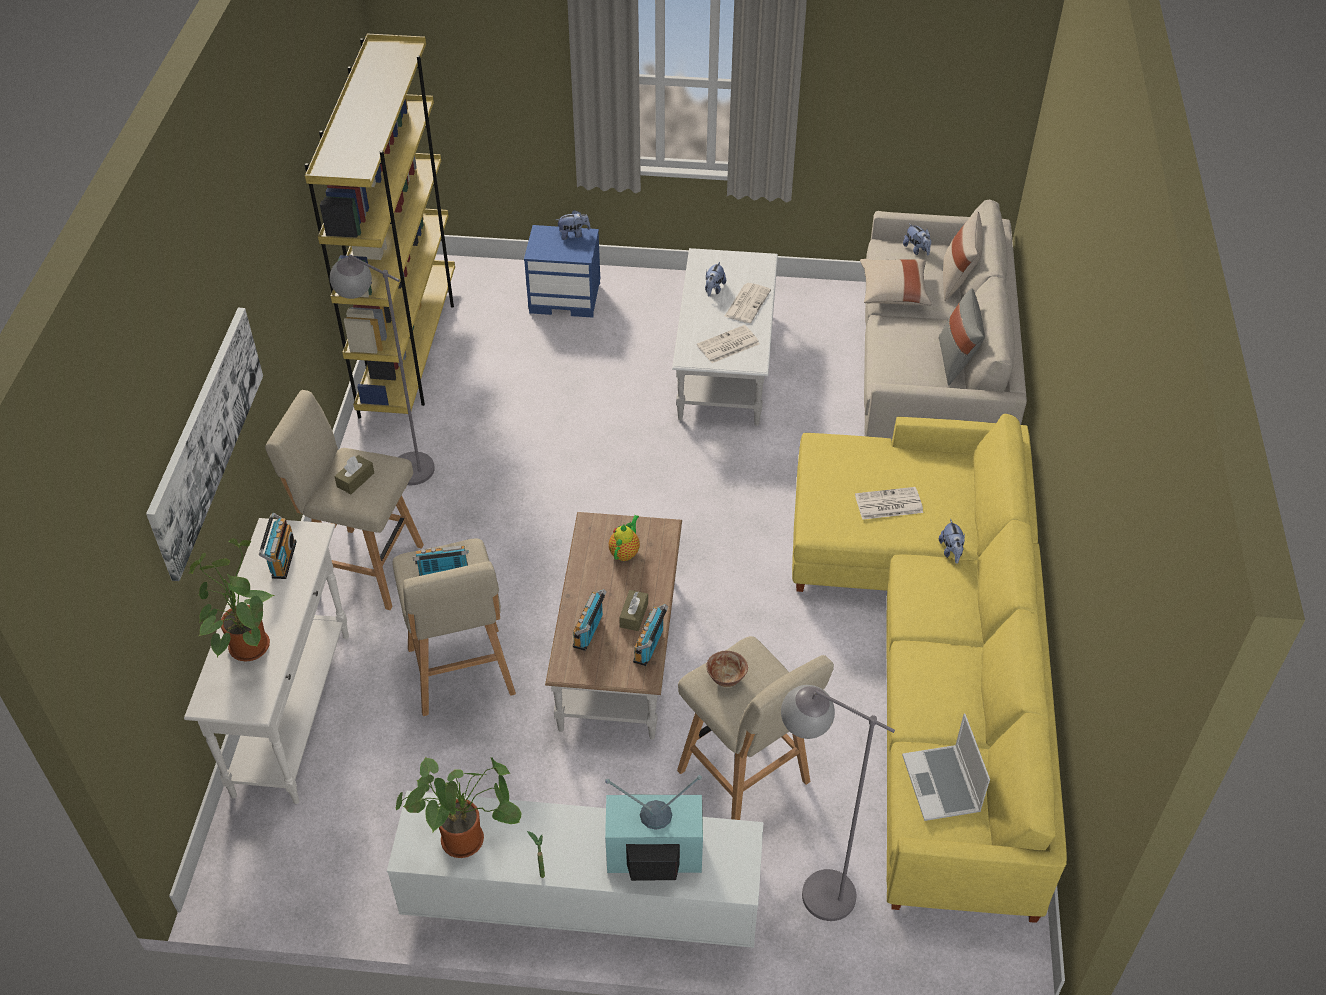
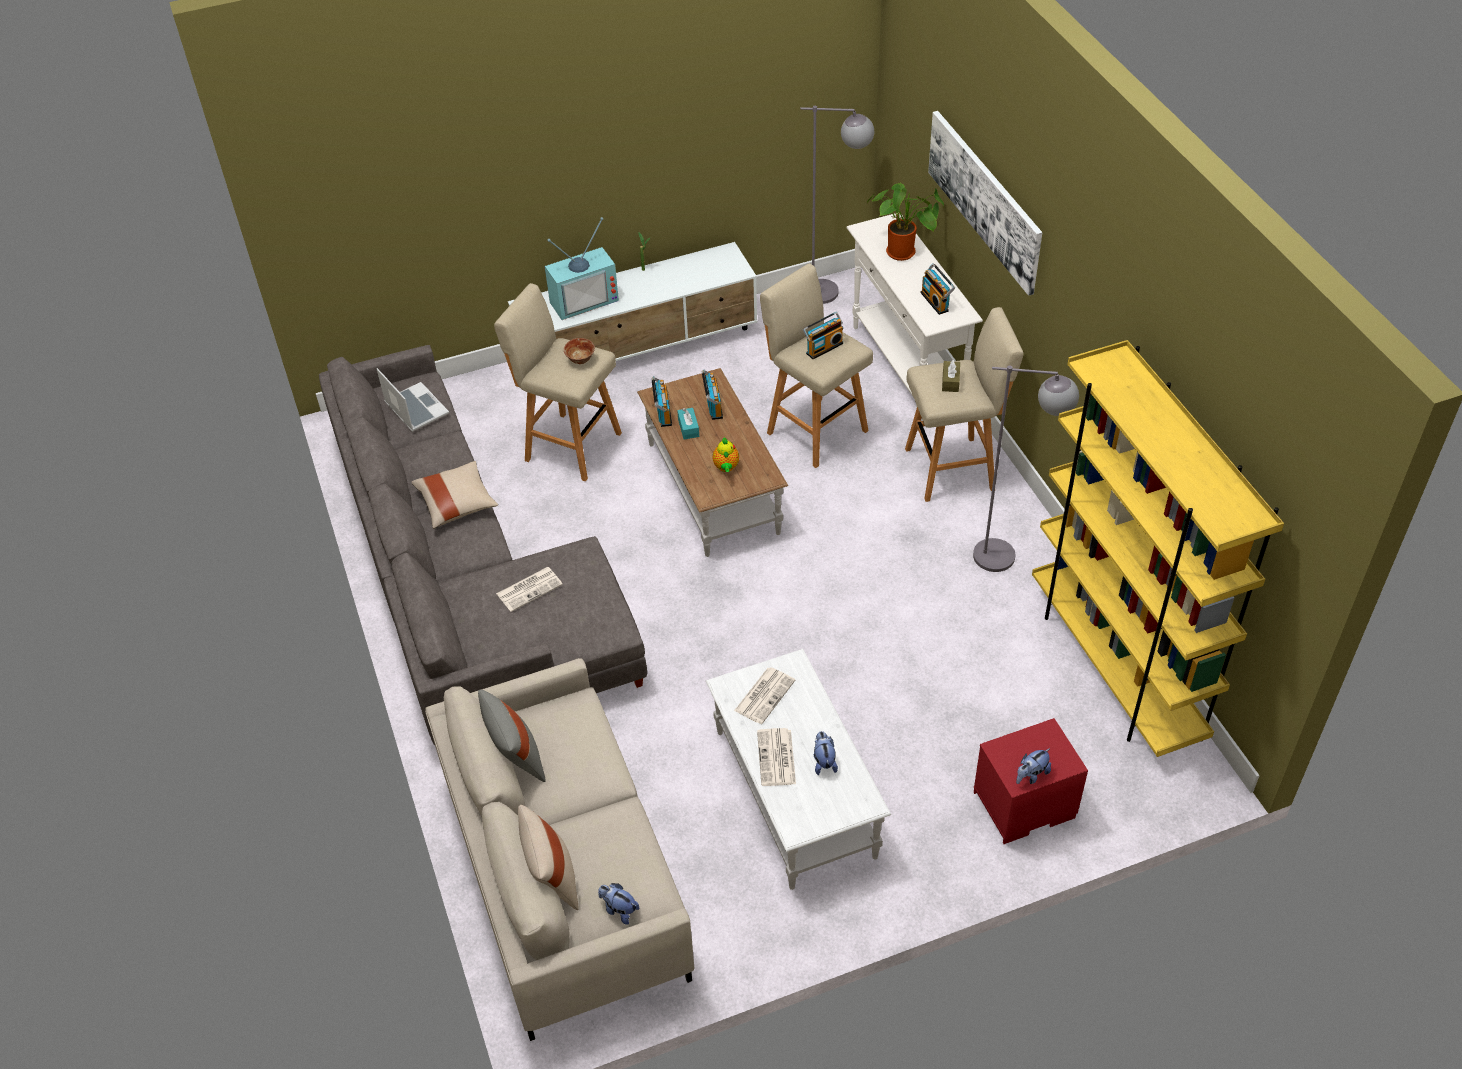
camera: 155 degrees right, 0 degrees up
potted plant [395,757,521,858] -> none
blue nightstand [524,225,600,318] -> red nightstand [974,718,1088,844]
brown tissue box [619,590,648,631] -> turquoise tissue box [677,408,699,439]
grey floor lamp [781,685,895,921] -> grey floor lamp moved to [800,106,874,304]
yellow sofa [792,414,1067,923] -> grey sofa [319,345,647,745]
beige pillow [860,259,932,306] -> beige pillow moved to [411,461,498,529]
plush toy [939,519,965,564] -> none

